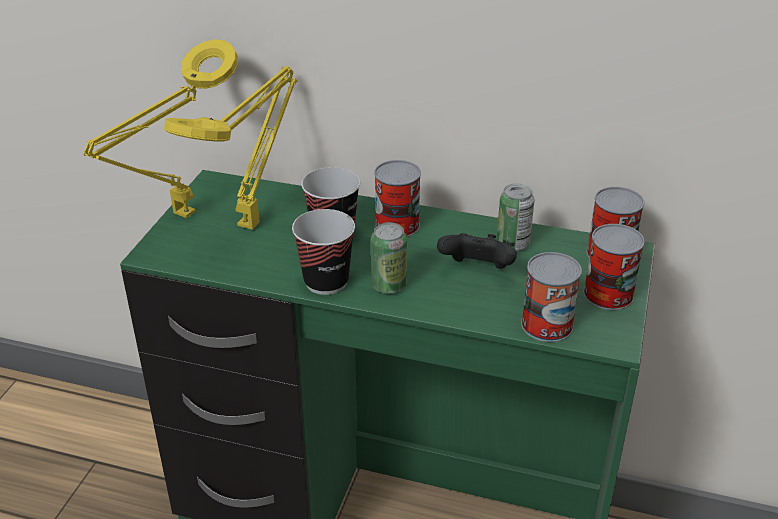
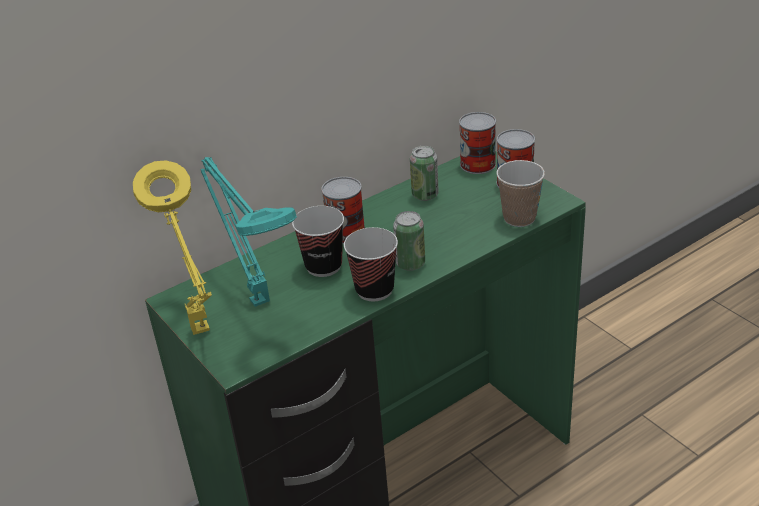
camera: 50 degrees left, 0 degrees up
yellow table lamp [164,66,298,230] -> turquoise table lamp [201,157,297,307]
black game controller [437,233,517,269] -> none
can [521,252,582,342] -> cup [496,160,545,227]

